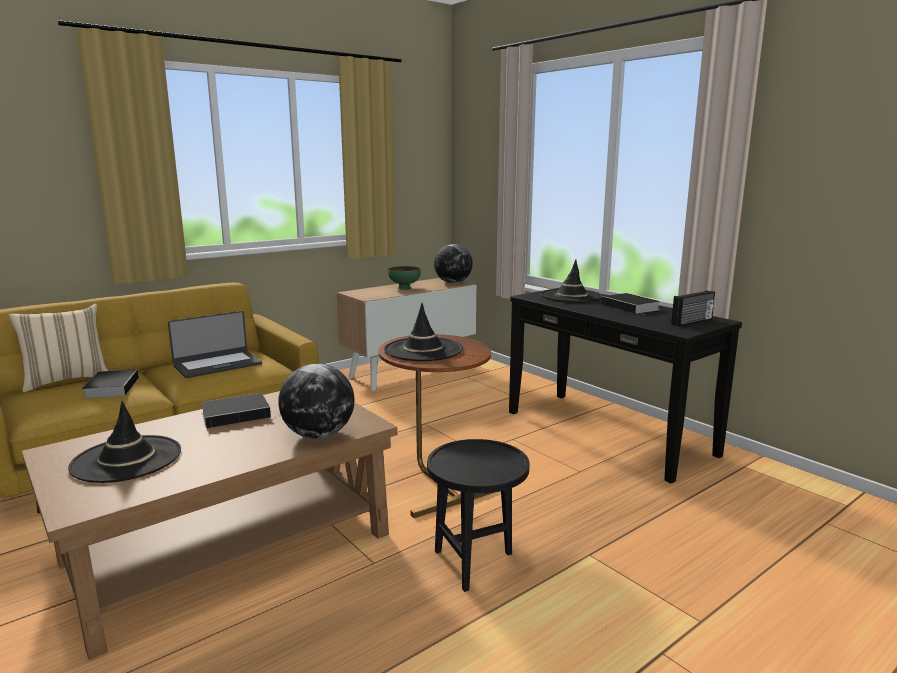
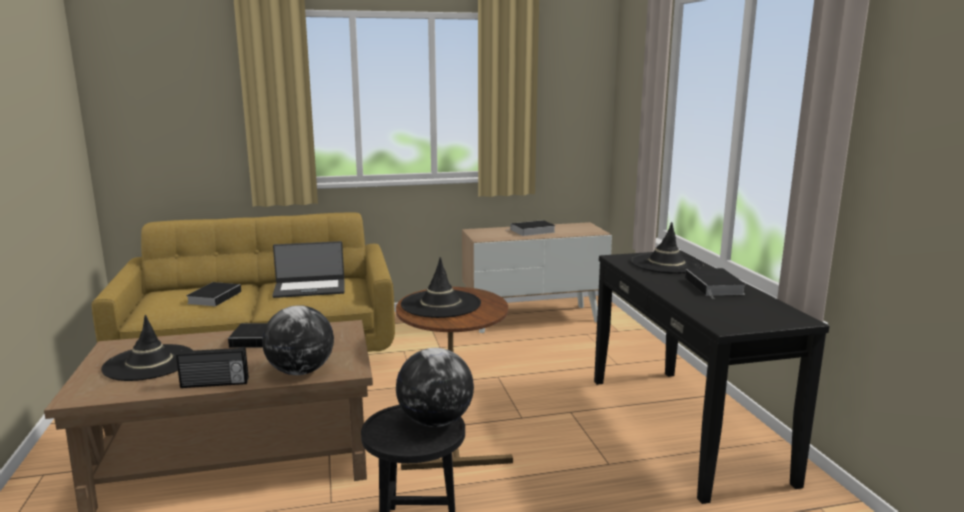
camera: 25 degrees right, 0 degrees up
beige pillow [8,304,108,392] -> none
green bowl [388,266,421,290] -> book [506,220,556,236]
globe [434,244,473,283] -> globe moved to [396,348,474,427]
radio [671,290,715,327] -> radio moved to [176,347,249,388]

